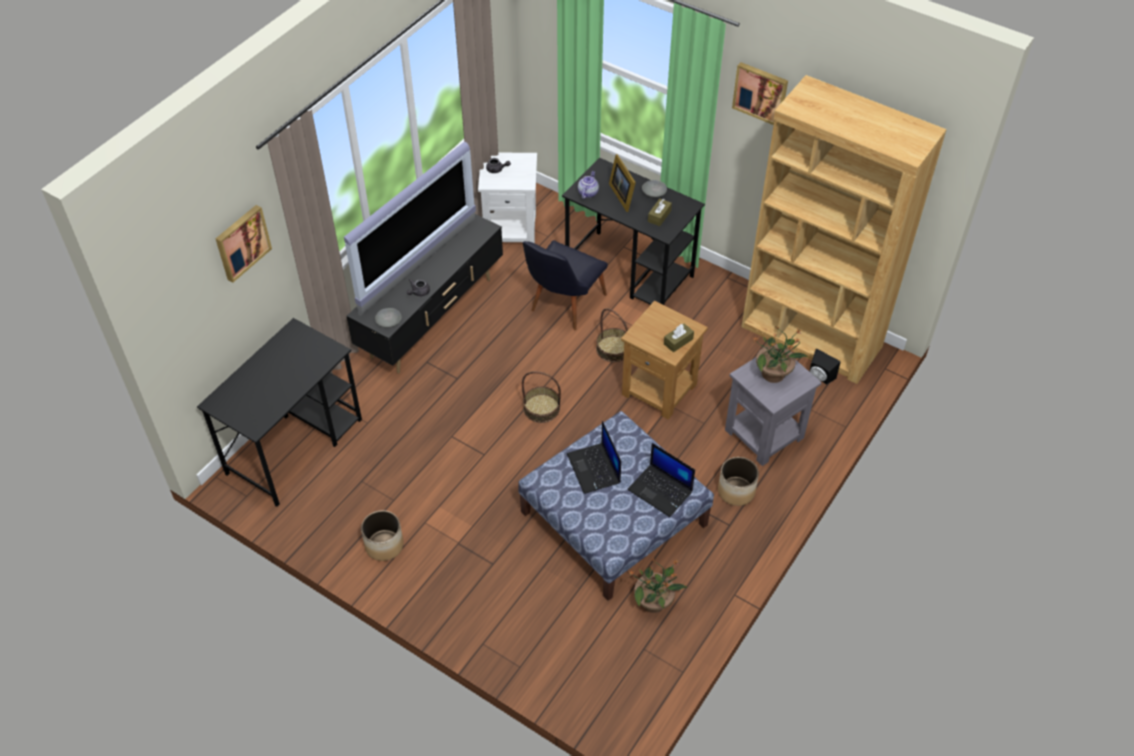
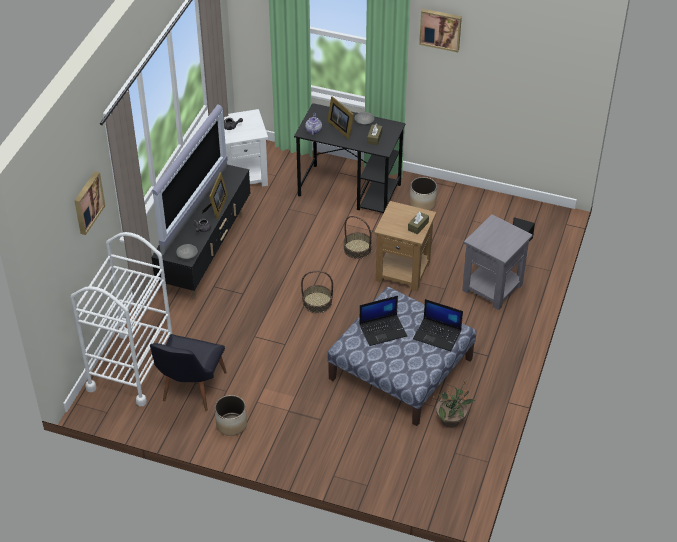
camera: 15 degrees left, 5 degrees down
black desk [197,318,362,507] -> white cart [71,232,172,406]
black chair [523,240,608,330] -> black chair moved to [150,334,227,411]
laptop [567,421,621,494] -> laptop turned 75 degrees counterclockwise [359,296,407,346]
planter [718,457,759,506] -> planter moved to [410,177,437,210]
brown bookcase [741,75,947,384] -> none
potted plant [753,326,808,383] -> none
none -> picture frame [202,172,228,220]

